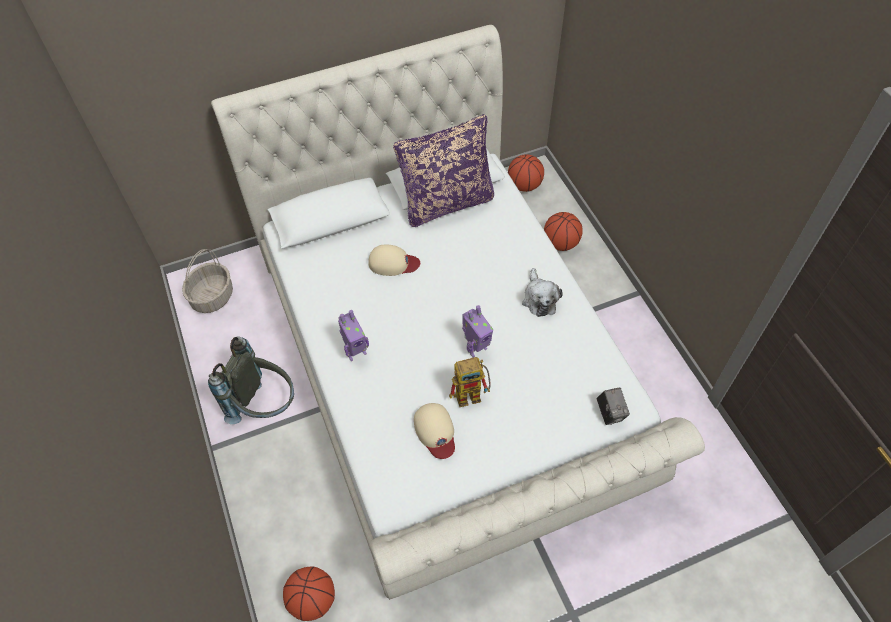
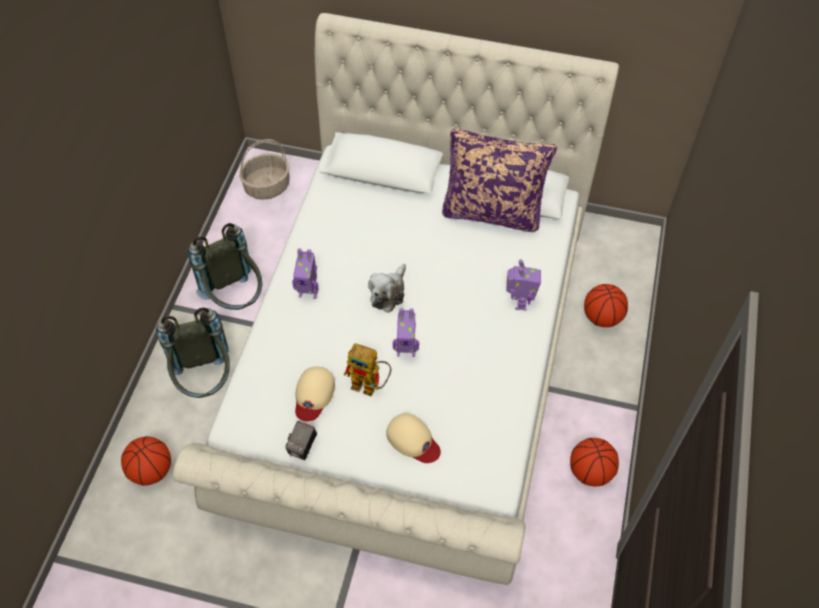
camera: 35 degrees right, 0 degrees up
beige cap [368,244,420,276] -> beige cap moved to [386,413,441,463]
basketball [508,154,544,192] -> basketball moved to [570,438,619,486]
plush toy [522,268,563,317] -> plush toy moved to [368,264,406,313]
camera [597,388,630,425] -> camera moved to [286,421,317,460]
none -> grey backpack [156,308,230,398]
none -> toy robot [507,259,541,310]

